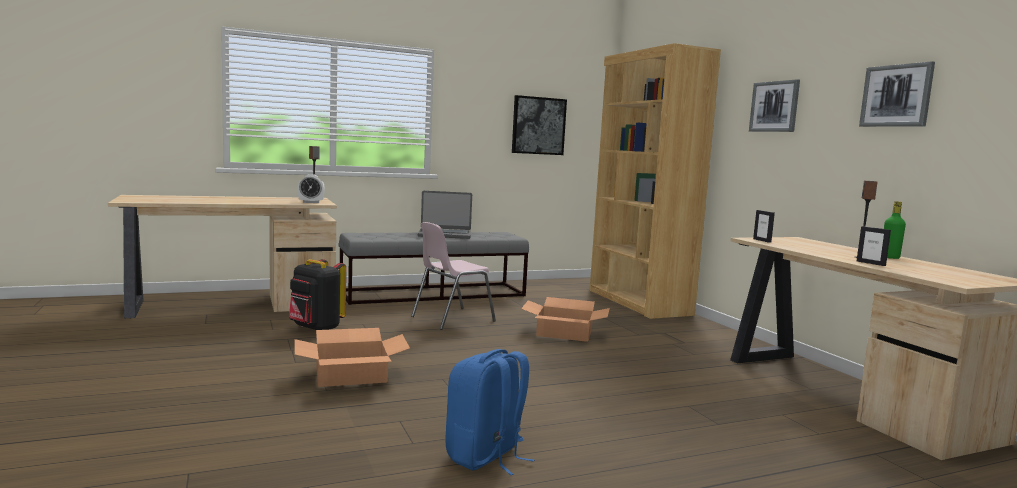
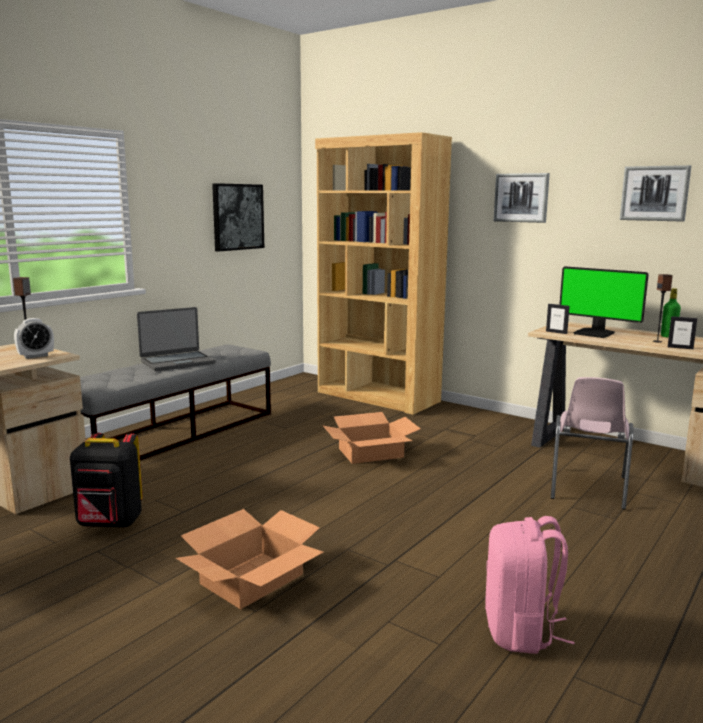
camera: 30 degrees left, 5 degrees up
pink chair [411,222,496,330] -> pink chair moved to [551,377,634,510]
blue backpack [446,349,534,475] -> pink backpack [485,516,575,654]
none -> monitor [559,266,649,338]

